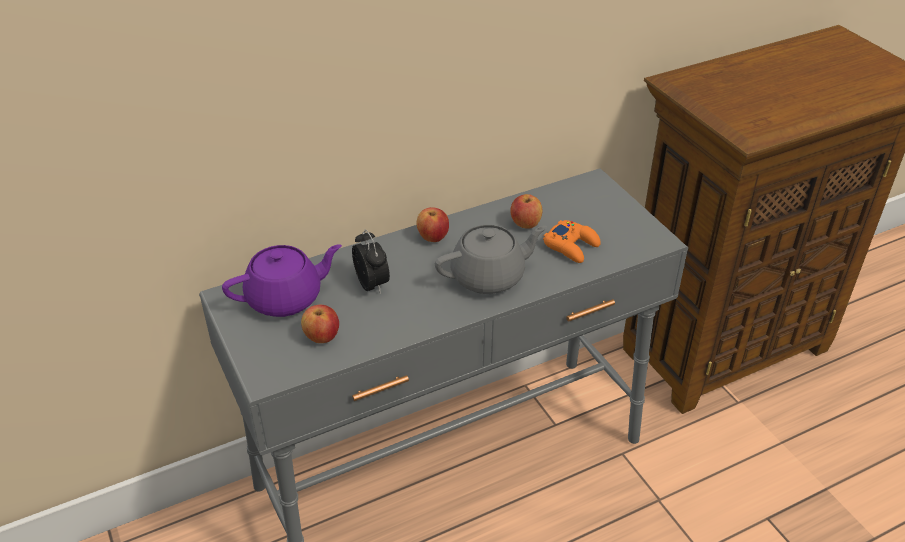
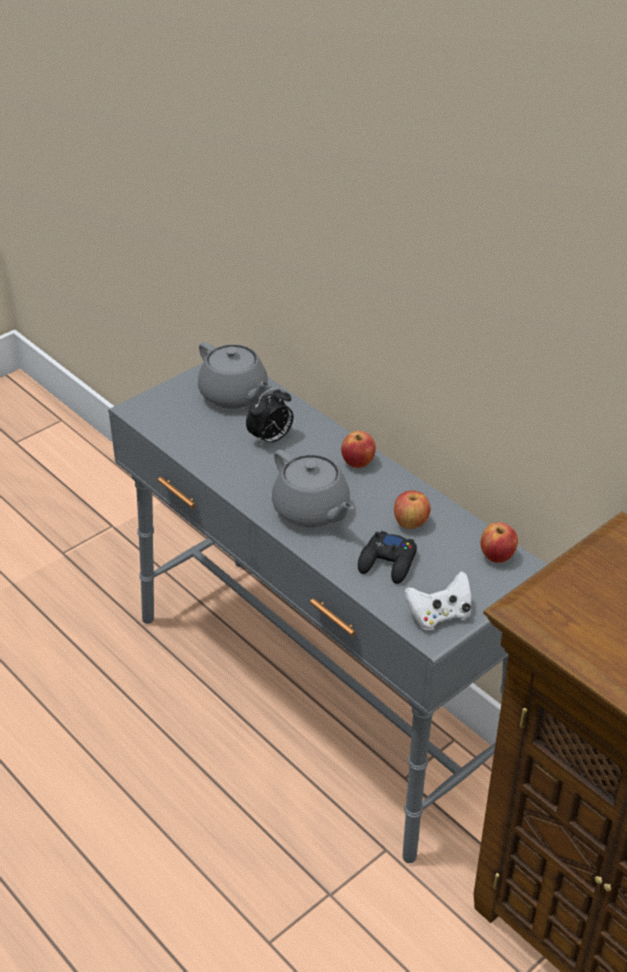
camera: 75 degrees right, 0 degrees up
purple teapot [222,244,342,317] -> grey teapot [198,342,270,409]
apple [301,305,339,343] -> apple moved to [481,522,518,563]
orange game controller [543,220,601,263] -> black game controller [358,531,417,584]
none -> white game controller [404,571,471,630]

